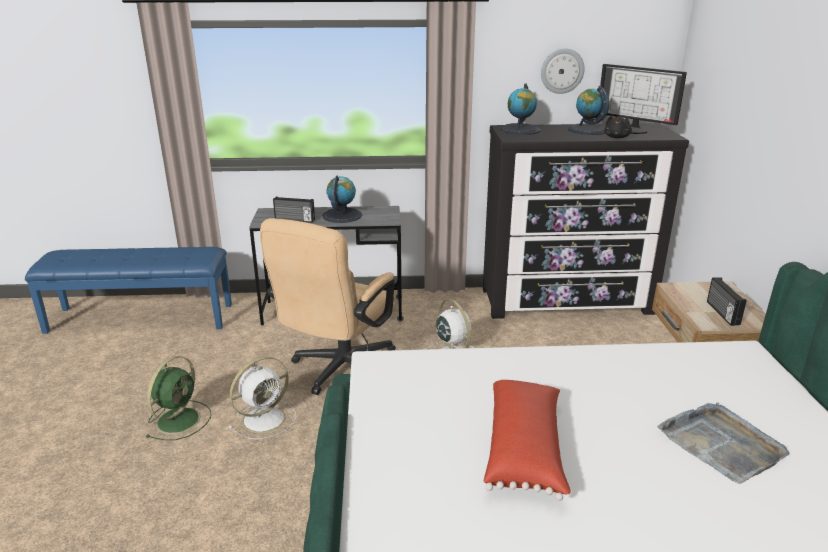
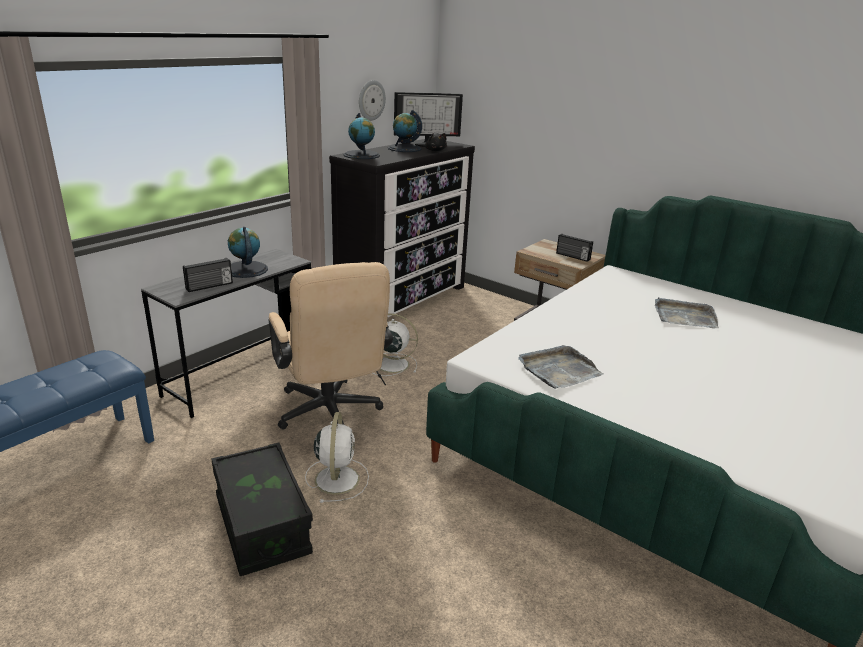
camera: 50 degrees left, 0 degrees up
green fan [146,356,211,440] -> black storage box [211,443,313,576]
red pillow [484,380,571,501] -> none
none -> grey tray [518,345,603,389]

